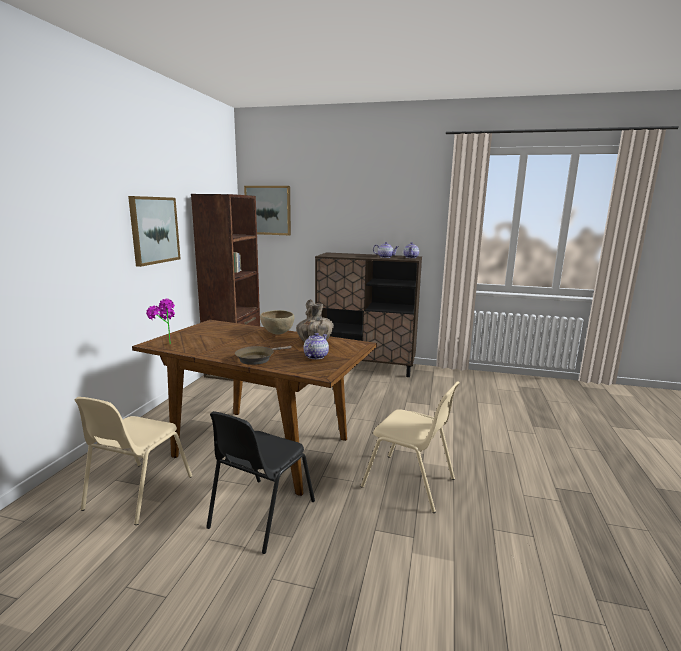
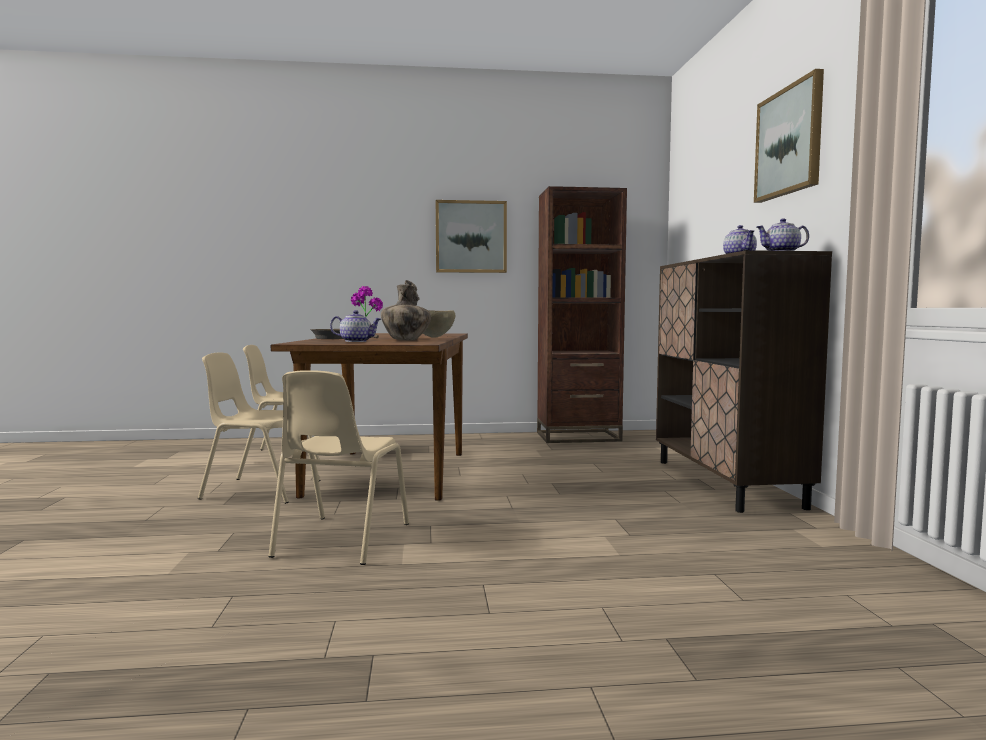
camera: 70 degrees right, 10 degrees down
black chair [206,411,315,554] -> beige chair [198,352,320,504]
picture [244,186,291,235] -> picture moved to [754,69,824,203]

